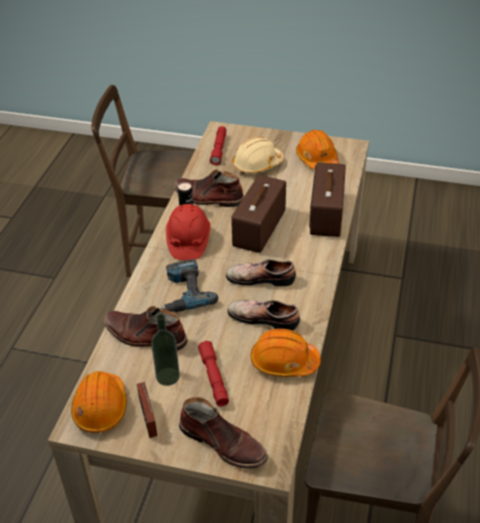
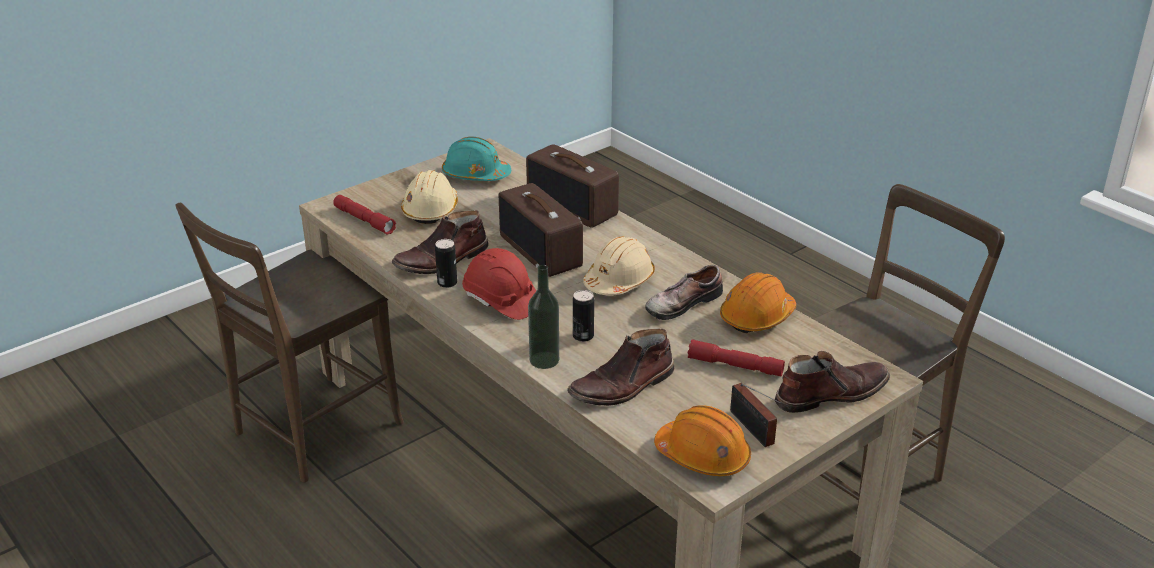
camera: 55 degrees left, 10 degrees down
radio [137,382,157,438] -> radio turned 45 degrees clockwise [730,383,782,447]
bottle [151,314,180,386] -> bottle moved to [528,265,559,369]
power drill [161,259,218,312] -> can [573,290,594,342]
shoe [226,259,296,286] -> beige hard hat [583,236,655,296]
orange hard hat [296,130,339,170] -> turquoise hard hat [442,137,511,181]

